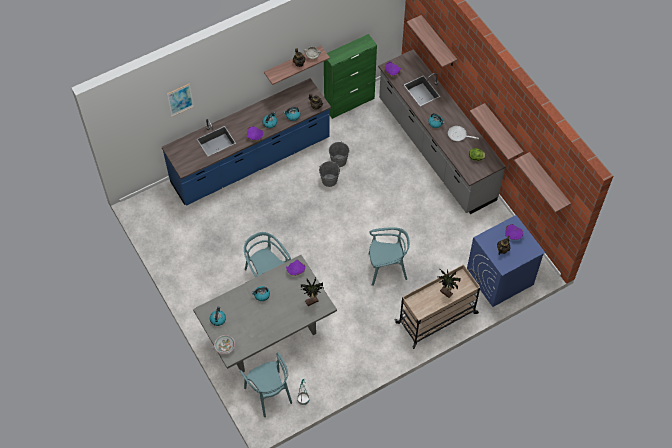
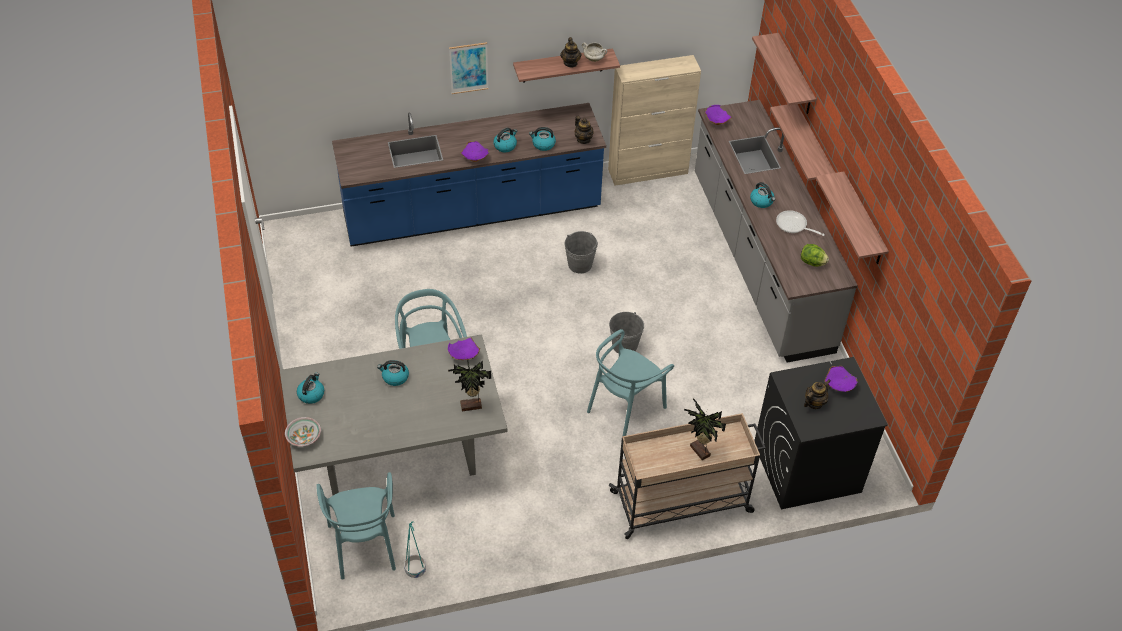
camera: 15 degrees right, 10 degrees down
picture [167,83,194,117] -> picture moved to [449,42,488,94]
green cabinet [324,34,377,119] -> beige cabinet [608,55,701,186]
grey bucket [329,141,350,167] -> grey bucket moved to [609,312,644,354]
turquoise chair [368,227,410,286] -> turquoise chair turned 120 degrees clockwise [587,329,674,436]
blue washing machine [467,215,545,307] -> black washing machine [754,357,888,509]
shelf [514,152,571,213] -> shelf moved to [770,104,835,181]

